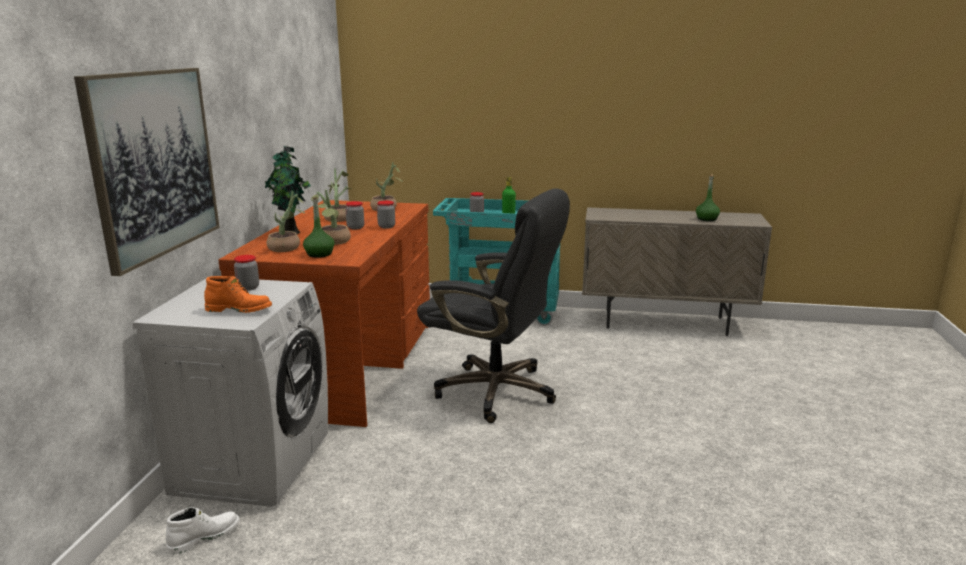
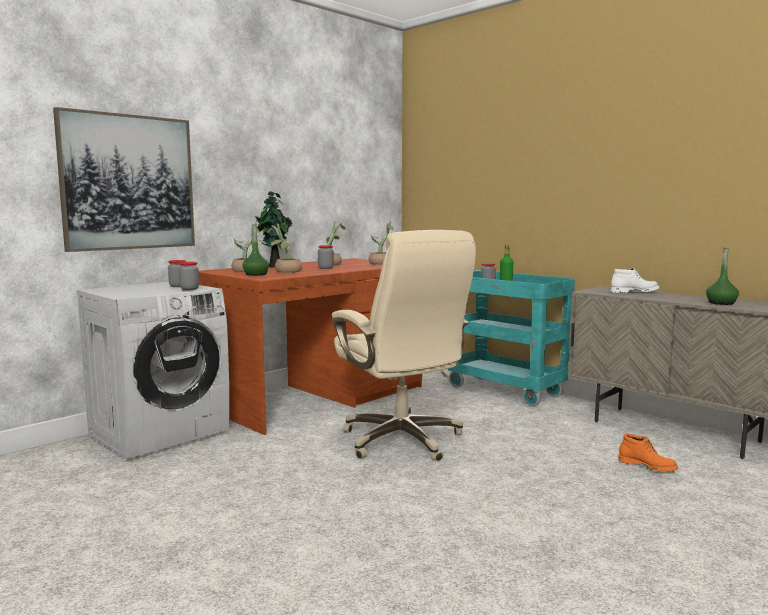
camera: 35 degrees right, 10 degrees down
white boot [166,507,240,555] -> white boot moved to [611,268,659,293]
orange boot [204,276,272,313] -> orange boot moved to [618,434,678,471]
jar [377,200,395,229] -> jar moved to [179,262,199,290]
black office chair [417,188,570,423] -> beige office chair [332,230,476,461]

